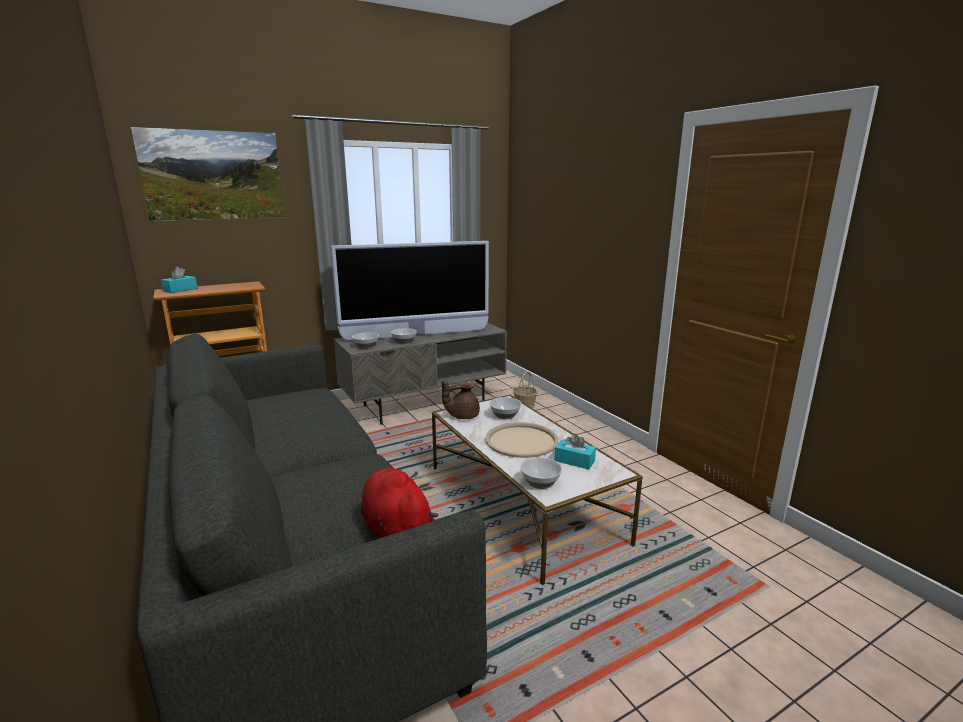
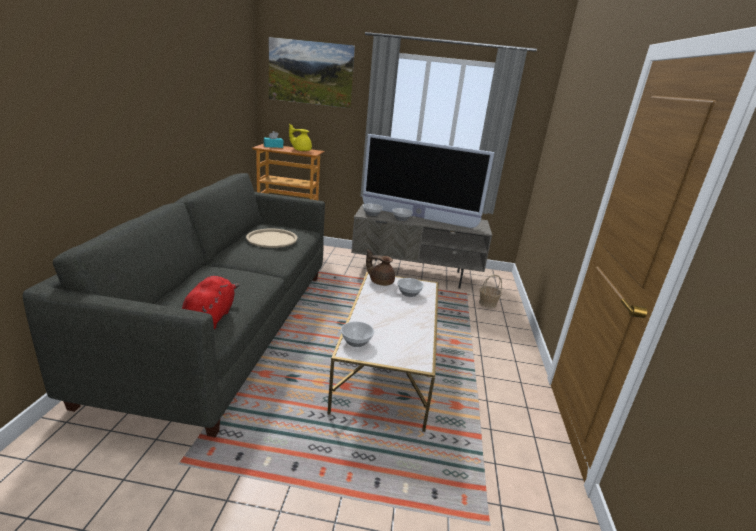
camera: 35 degrees right, 5 degrees up
beige tray [485,422,559,458] -> beige tray moved to [246,229,297,248]
turquoise tissue box [555,434,596,469] -> none
none -> yellow teapot [289,124,312,151]

